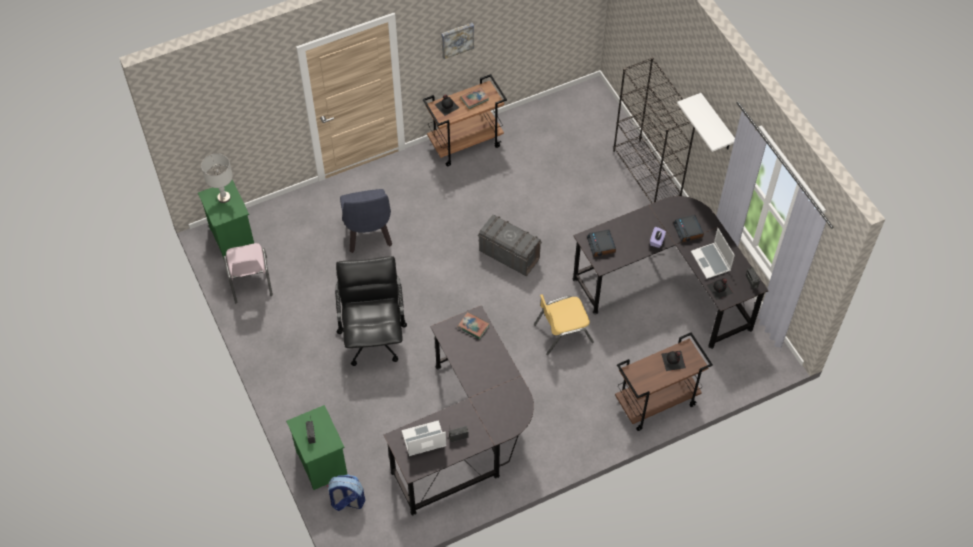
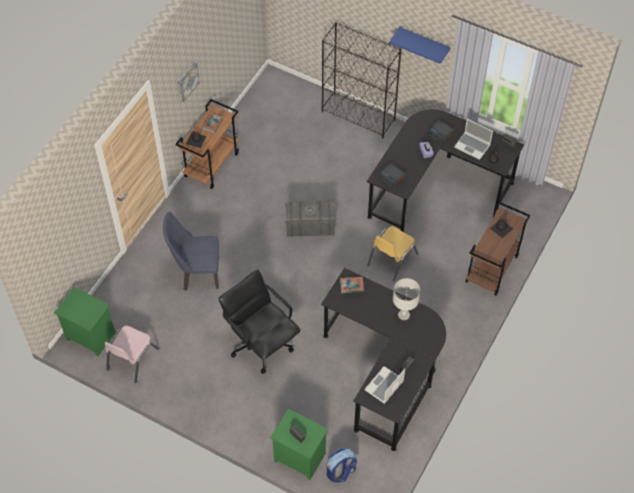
camera: 35 degrees left, 0 degrees up
grey table lamp [201,153,233,203] -> grey table lamp moved to [393,278,420,321]
pink chair [224,243,273,303] -> pink chair turned 75 degrees clockwise [104,326,159,383]
blue chair [340,189,392,253] -> blue chair turned 135 degrees clockwise [163,211,219,291]
white shelf [677,93,735,152] -> blue shelf [389,27,451,64]

